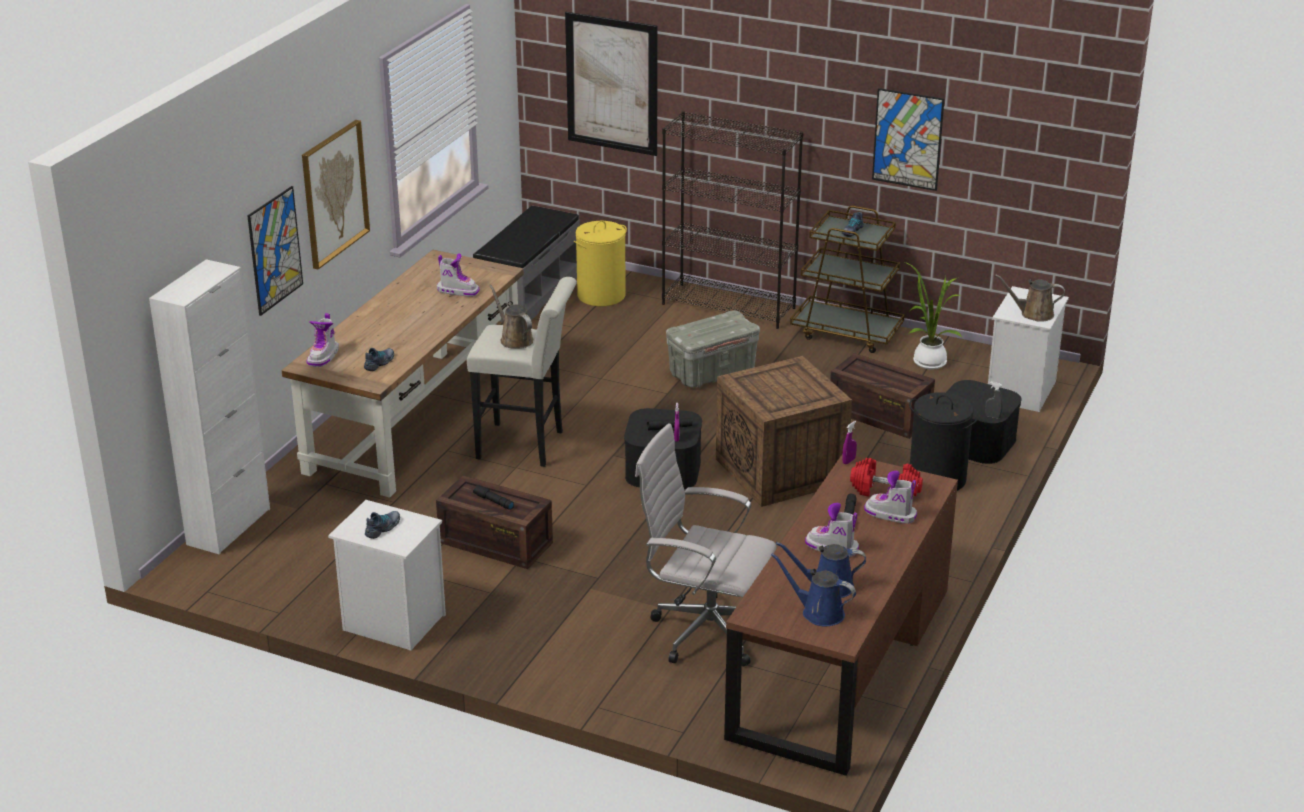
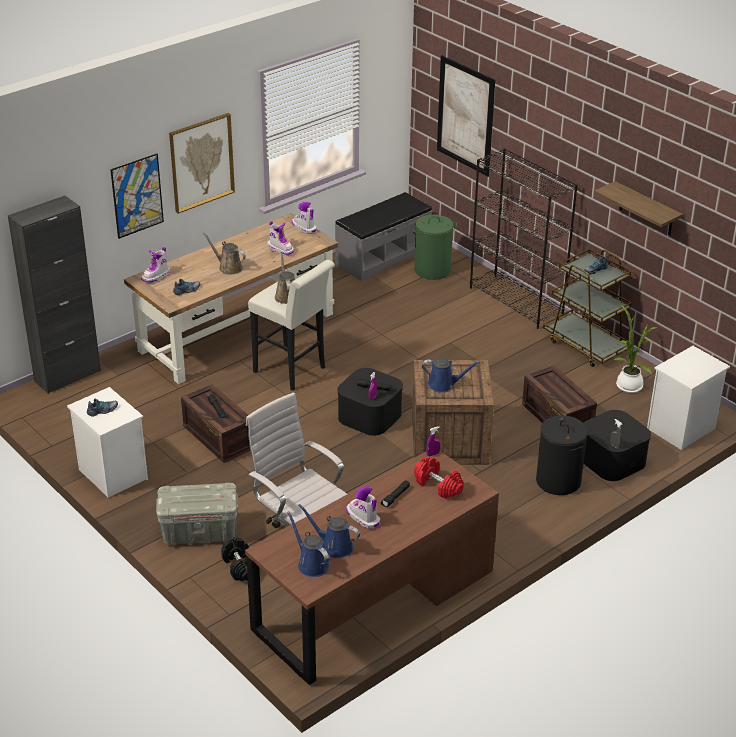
camera: 25 degrees right, 5 degrees up
white cabinet [149,259,270,555] -> black cabinet [8,196,101,394]
yellow laundry basket [574,220,627,306] -> green laundry basket [412,215,457,280]
grey storage box [666,310,760,388] -> grey storage box moved to [156,483,238,546]
boot [864,471,917,524] -> boot moved to [292,202,317,234]
picture [872,88,945,191] -> shelf [594,181,683,235]
brown watering can [995,275,1065,322] -> brown watering can moved to [203,232,246,275]
none -> black dumbbell [221,537,249,581]
none -> blue watering can [422,358,480,393]

